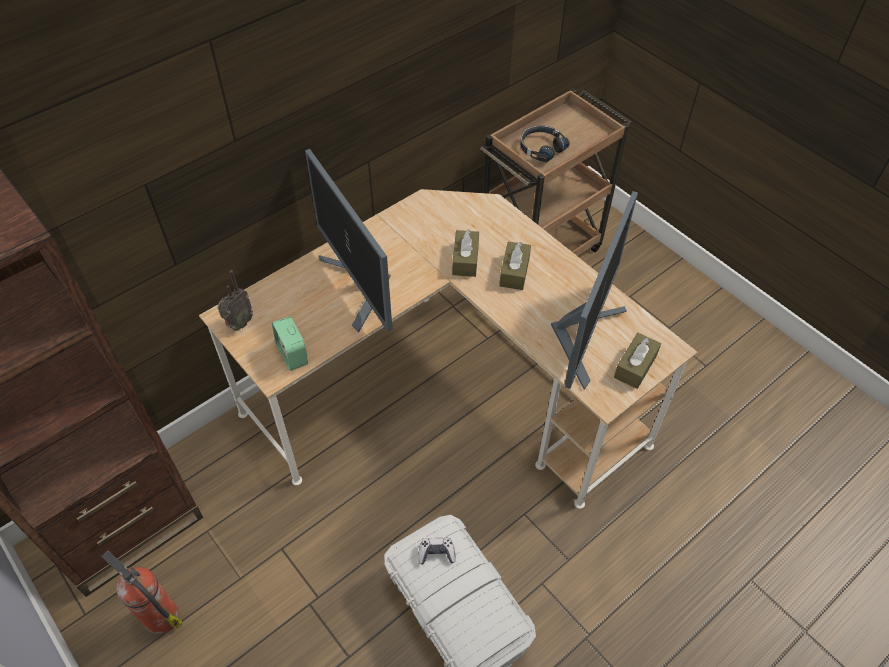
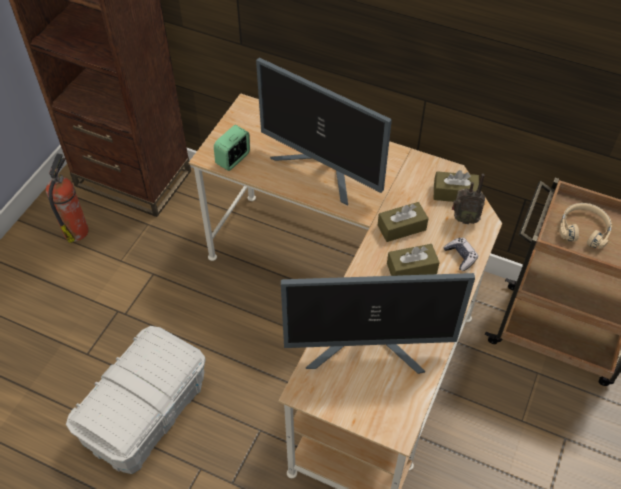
camera: 65 degrees right, 0 degrees up
radio [217,270,253,330] -> radio moved to [452,174,485,224]
monitor [305,149,392,333] -> monitor turned 90 degrees counterclockwise [256,58,392,206]
game controller [418,538,456,565] -> game controller moved to [443,238,478,271]
black headphones [520,125,570,163] -> beige headphones [559,203,612,249]
brown tissue box [614,333,661,389] -> brown tissue box moved to [433,170,479,202]

